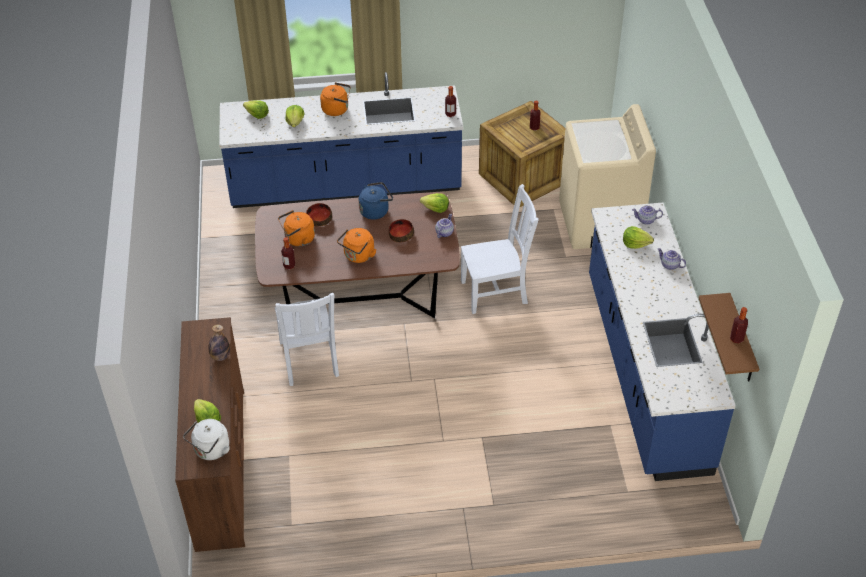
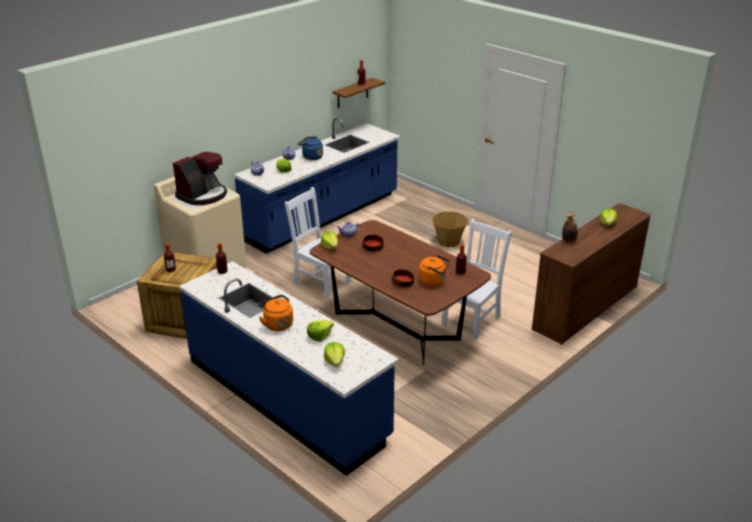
camera: 130 degrees left, 15 degrees down
white kettle [183,419,230,460] -> none
orange kettle [337,228,376,263] -> none
blue kettle [359,182,393,220] -> blue kettle moved to [298,136,323,160]
none -> coffee machine [173,152,227,205]
none -> basket [432,212,468,247]

